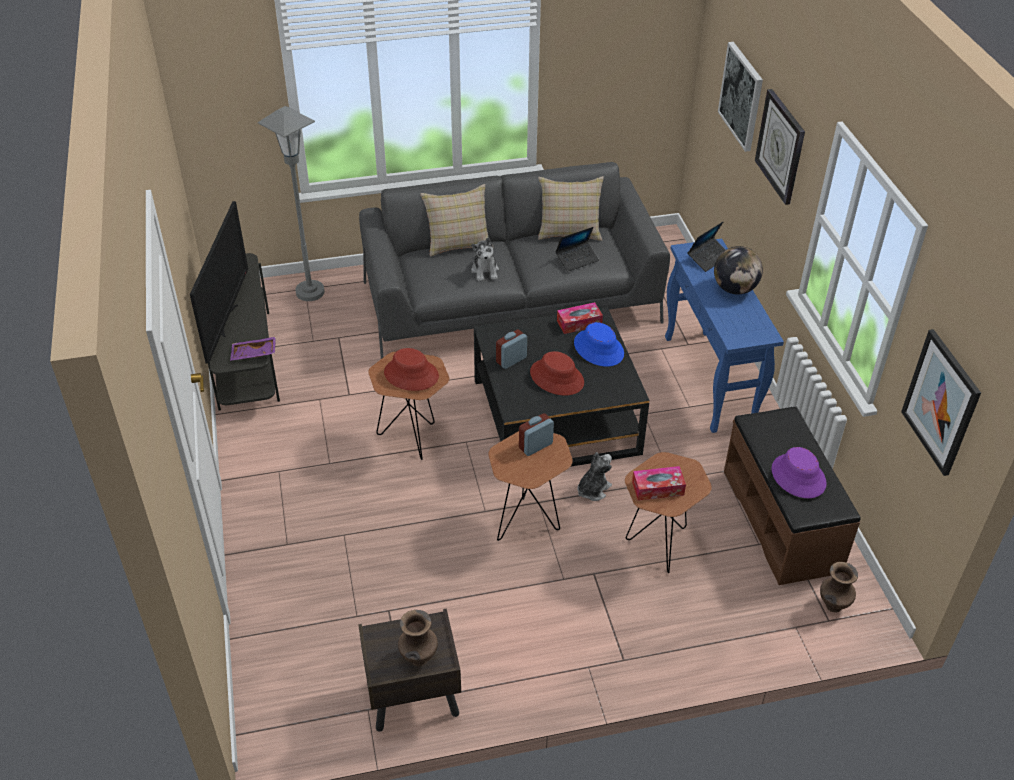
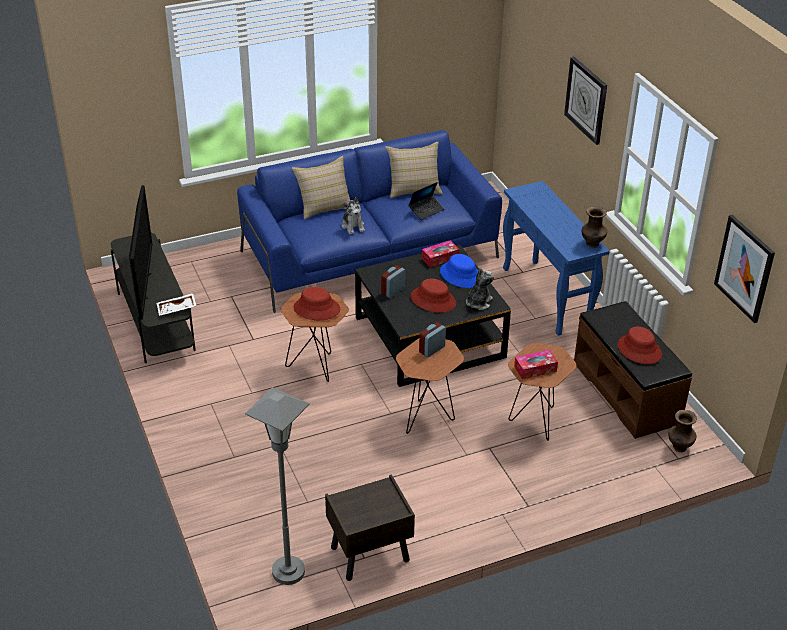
camera: 10 degrees left, 5 degrees down
purple tray [230,337,276,361] -> white tray [156,293,196,316]
grey floor lamp [258,106,325,301] -> grey floor lamp moved to [245,387,310,585]
grey sofa [359,162,670,359] -> blue sofa [237,130,502,313]
brown vase [398,610,438,666] -> brown vase moved to [581,206,607,248]
plush toy [577,452,612,501] -> plush toy moved to [466,268,494,310]
laptop [687,222,725,272] -> none
globe [714,246,763,295] -> none
picture [718,42,763,152] -> none
purple hat [771,447,827,498] -> red hat [617,327,662,364]

